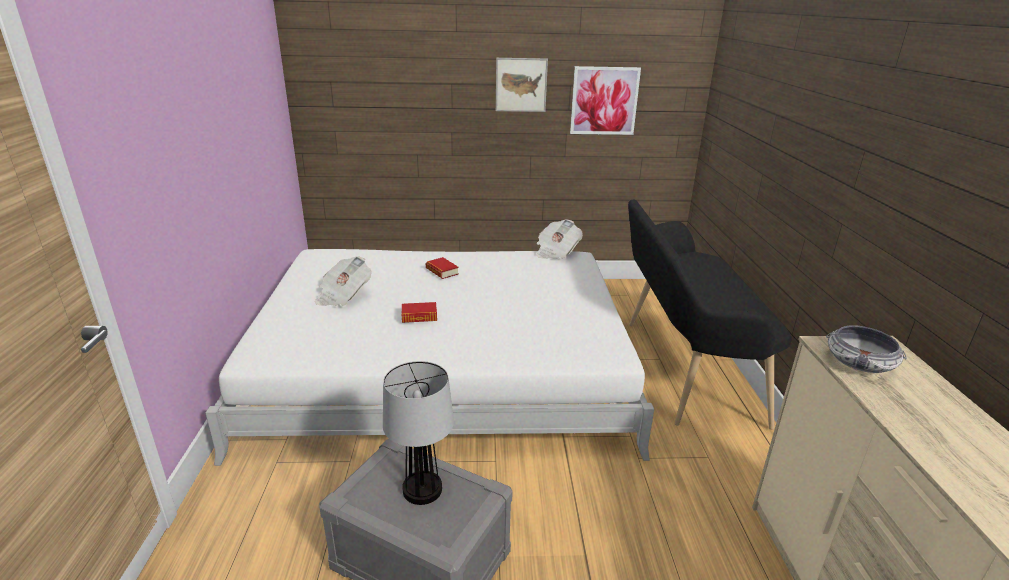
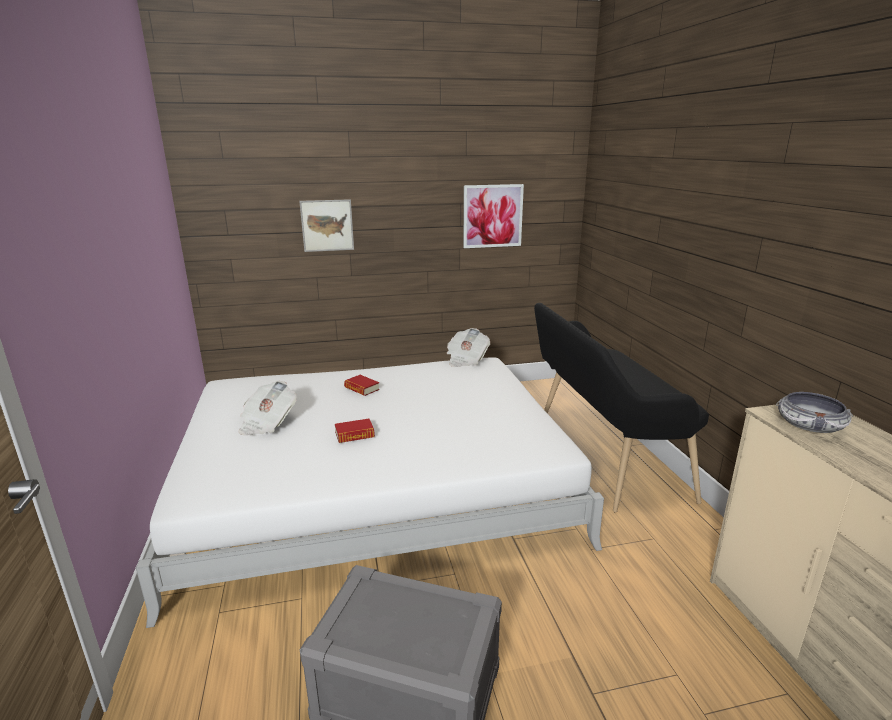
camera: 10 degrees left, 5 degrees down
table lamp [383,361,454,505] -> none
picture [496,58,548,112] -> picture moved to [299,199,354,252]

